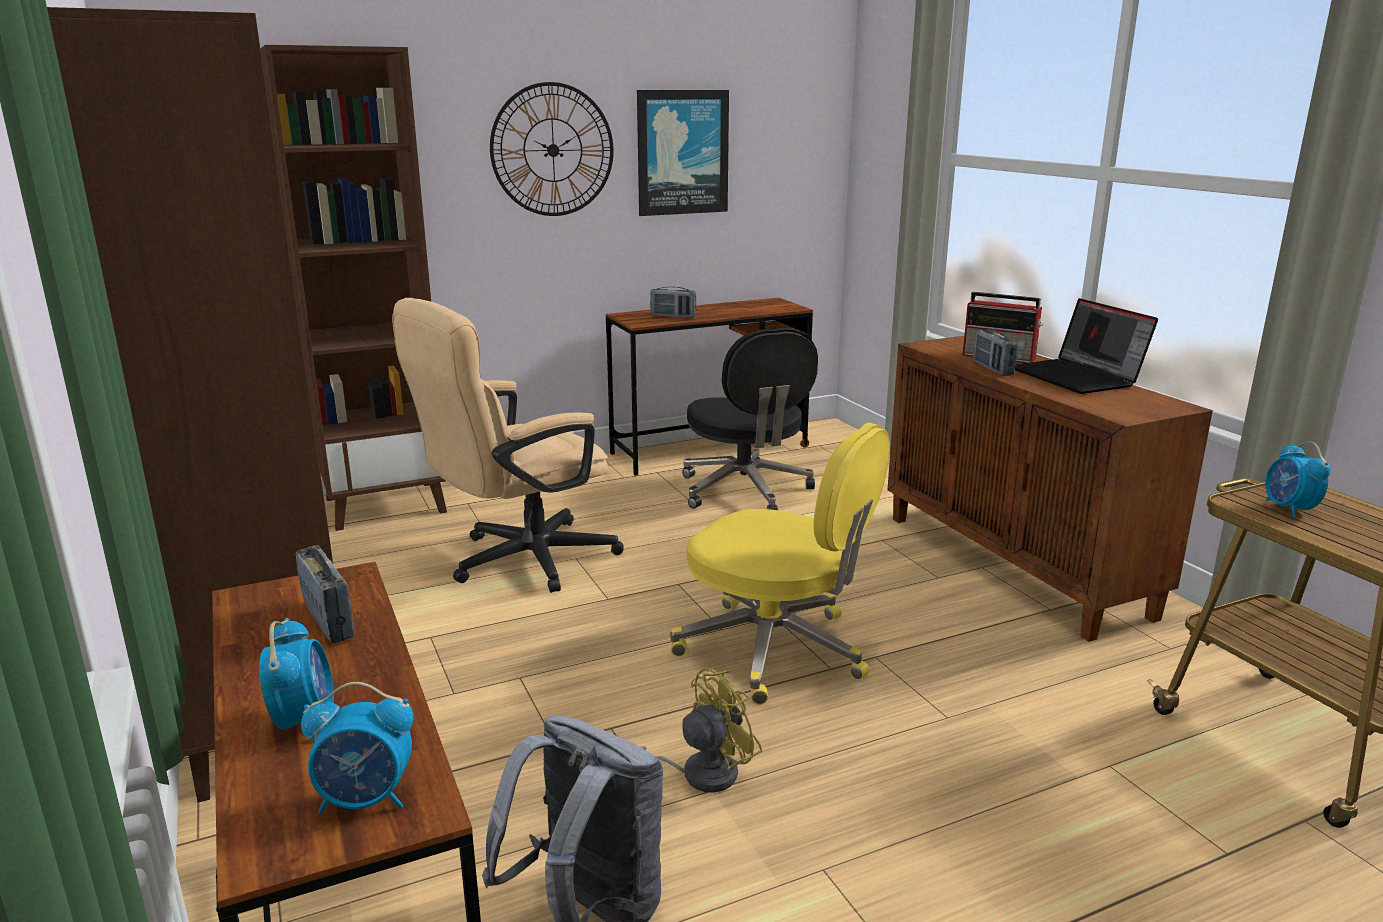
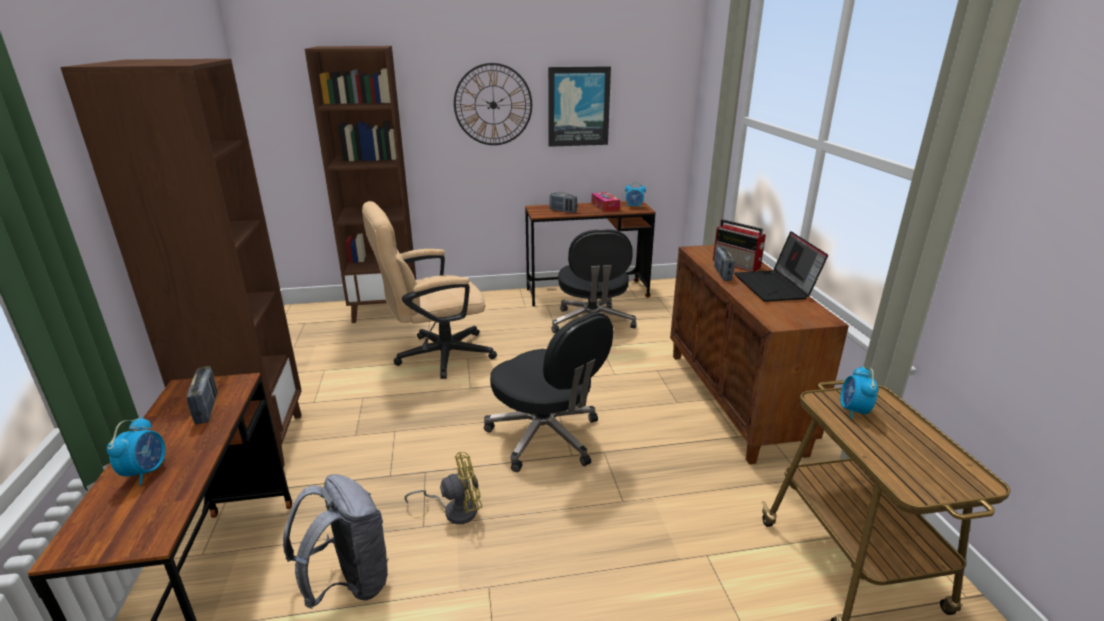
camera: 15 degrees right, 5 degrees up
alarm clock [301,682,414,814] -> alarm clock moved to [625,182,646,208]
yellow office chair [670,422,890,705] -> black office chair [484,312,613,472]
none -> tissue box [591,192,620,212]

